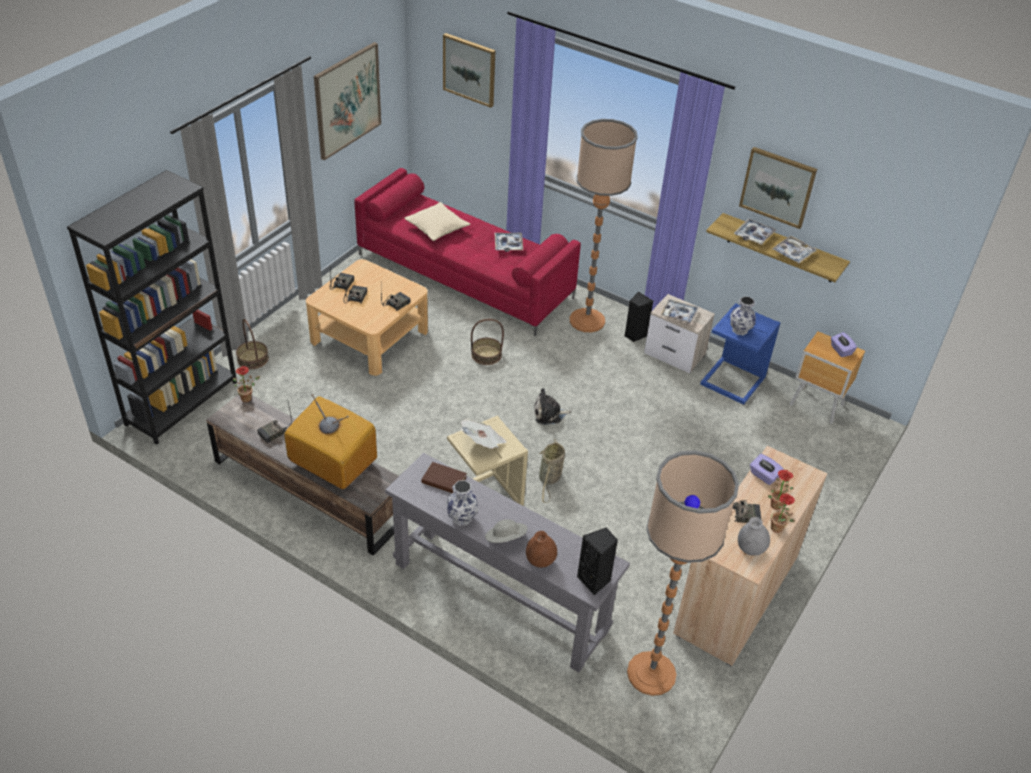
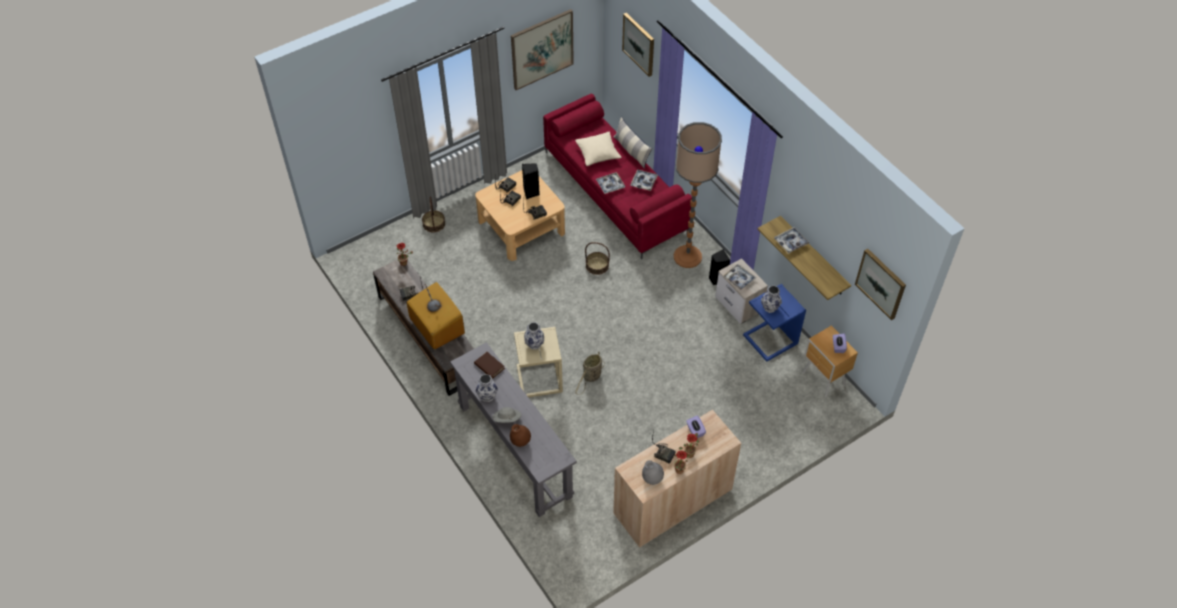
camera: 25 degrees right, 10 degrees up
black bookcase [67,170,237,445] -> none
newspaper [460,419,507,449] -> vase [524,322,544,350]
plush toy [534,388,571,425] -> none
black speaker [577,528,618,595] -> black speaker moved to [522,163,540,199]
floor lamp [627,450,739,696] -> none
picture [739,147,817,229] -> picture moved to [855,249,906,320]
tray [772,235,817,263] -> tray moved to [596,172,626,194]
none -> pillow [614,117,652,169]

